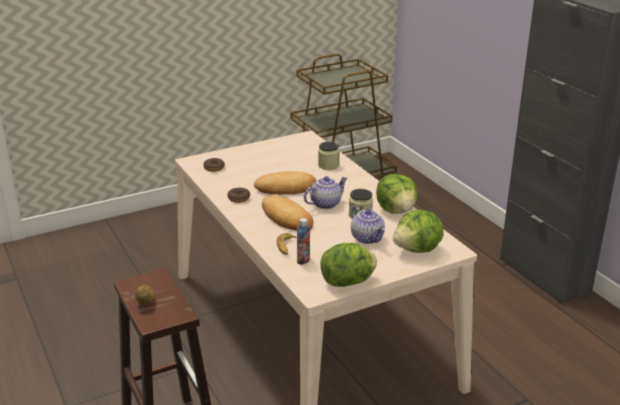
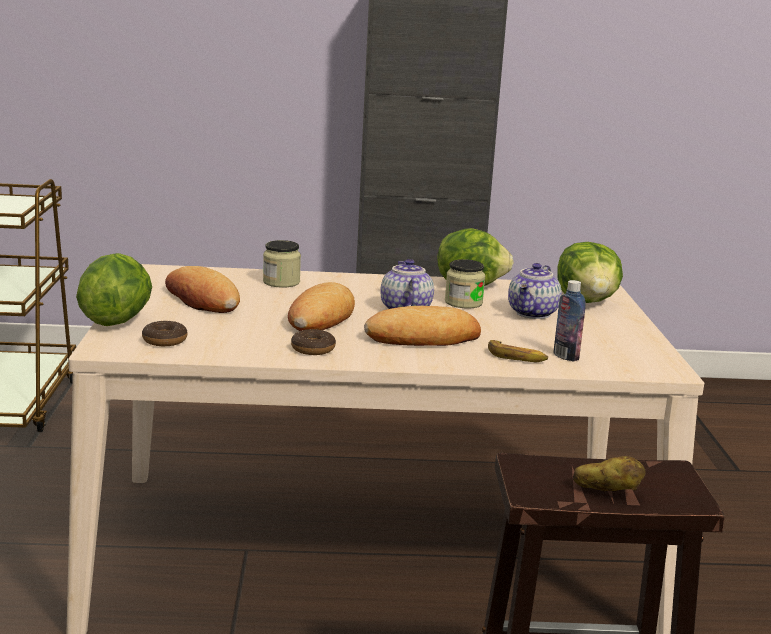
camera: 65 degrees left, 10 degrees down
lettuce [320,243,377,287] -> lettuce moved to [76,253,152,326]
teapot [351,206,385,244] -> teapot turned 120 degrees clockwise [508,263,562,319]
none -> bread [165,266,240,313]

